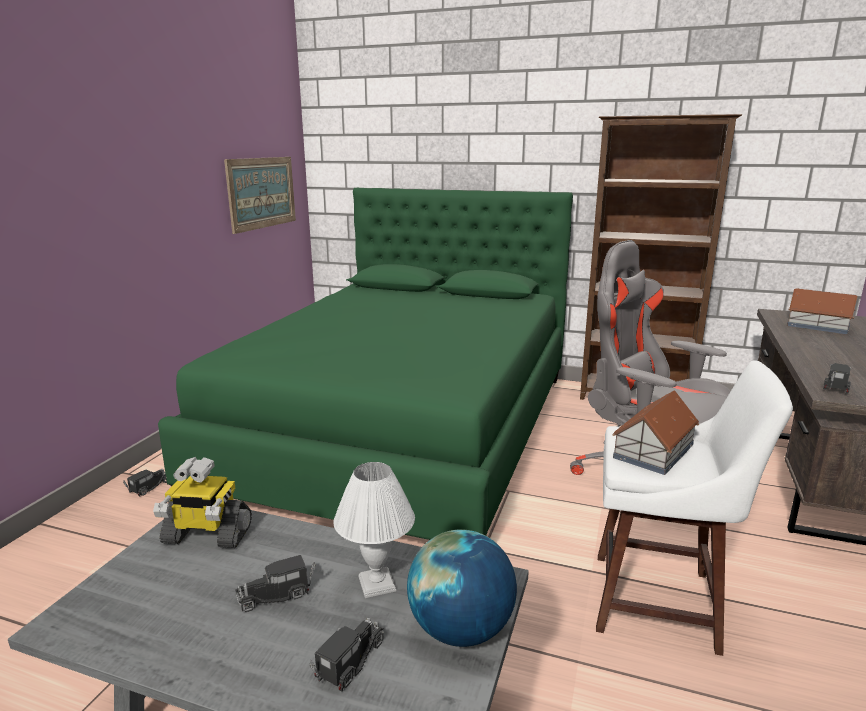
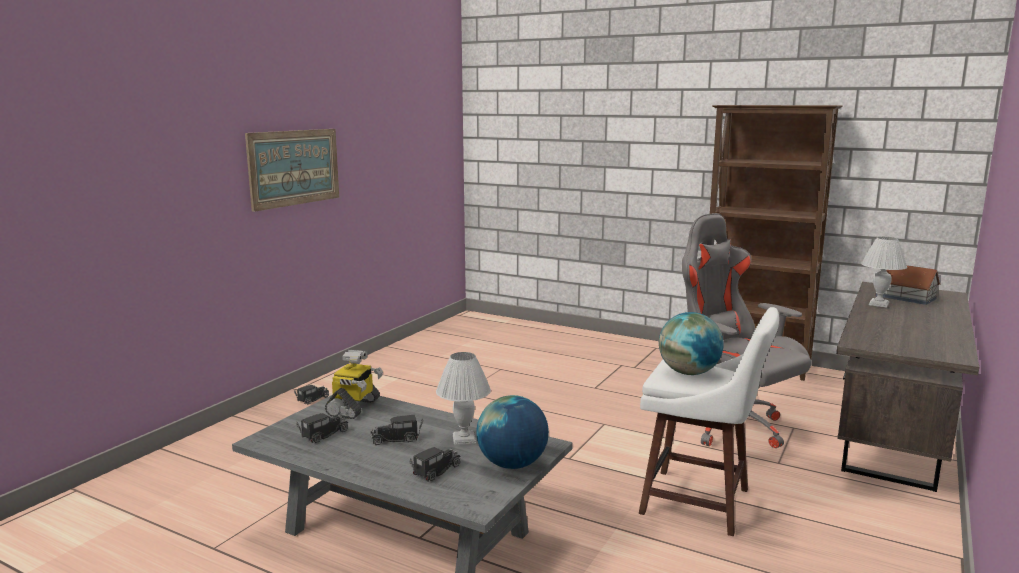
camera: 10 degrees right, 5 degrees down
toy robot [153,457,252,548] -> toy robot turned 90 degrees counterclockwise [325,350,383,419]
green bed [158,188,573,540] -> none
picture [224,157,296,234] -> picture moved to [245,129,339,212]
toy house [612,390,699,475] -> globe [659,312,724,375]
toy truck [823,363,851,394] -> toy truck moved to [296,413,348,443]
none -> white table lamp [861,237,907,308]

